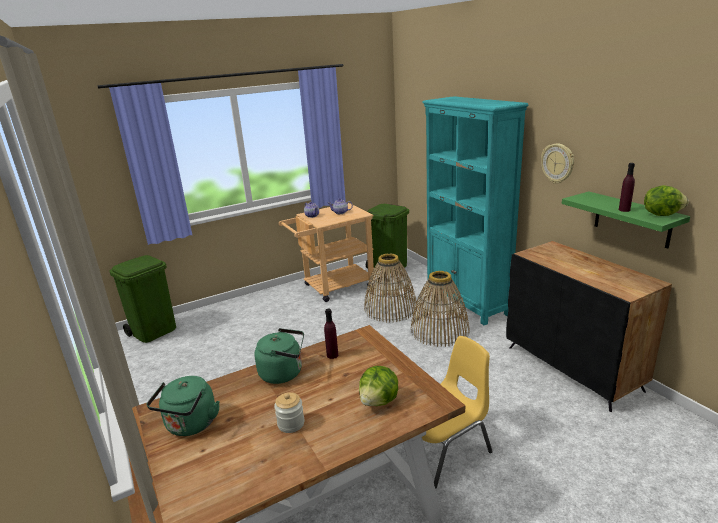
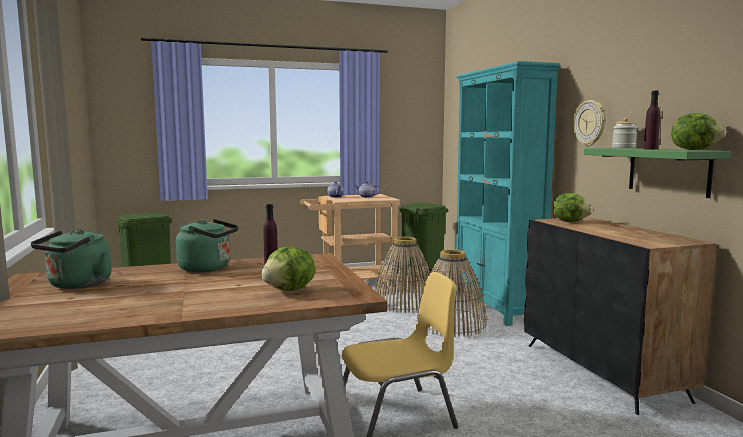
camera: 10 degrees right, 15 degrees down
jar [274,392,304,433] -> jar moved to [612,117,638,148]
none -> lettuce [553,193,593,222]

